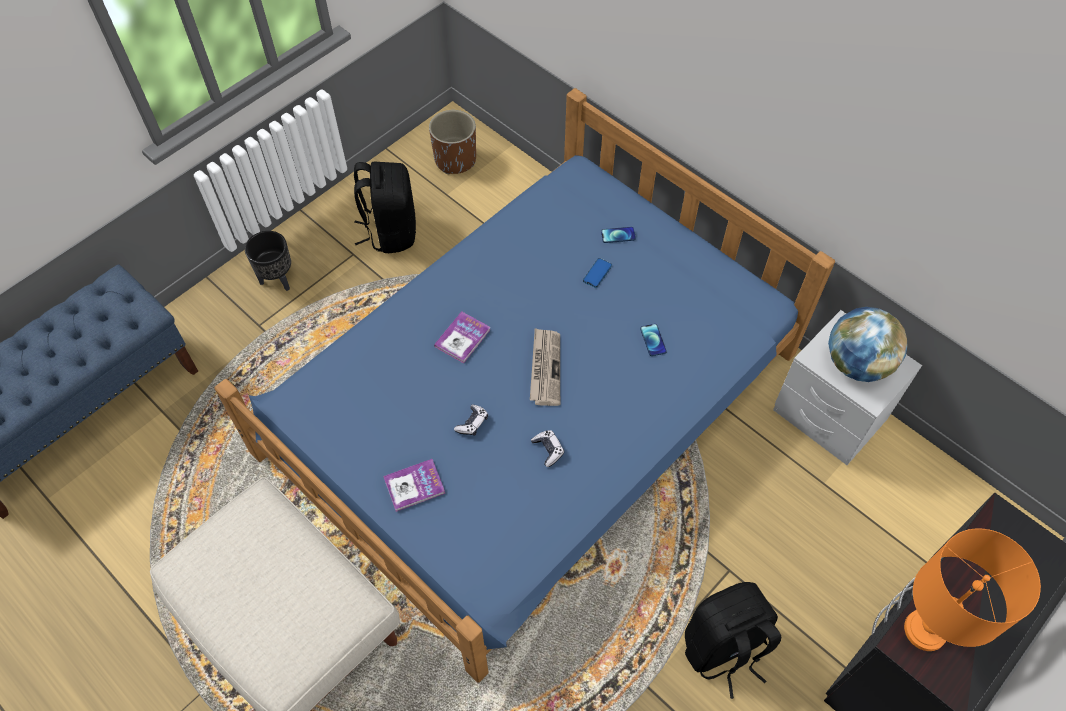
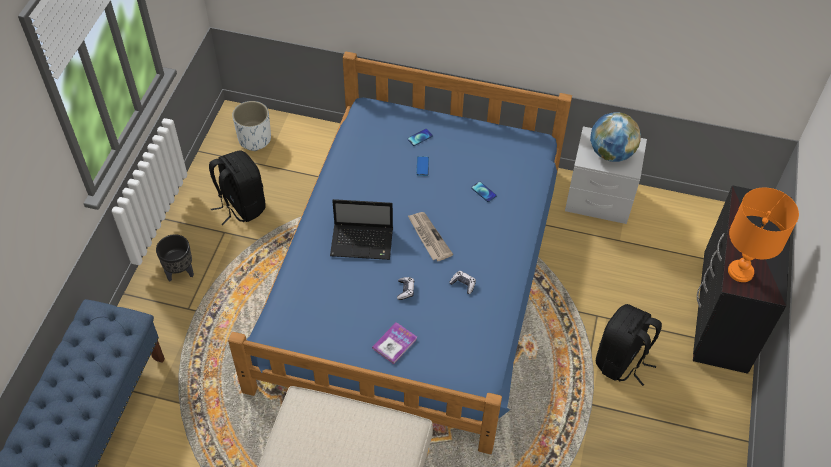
camera: 30 degrees left, 5 degrees down
brown planter [429,110,476,174] -> white planter [232,101,271,151]
book [434,311,490,363] -> laptop [330,199,393,260]

